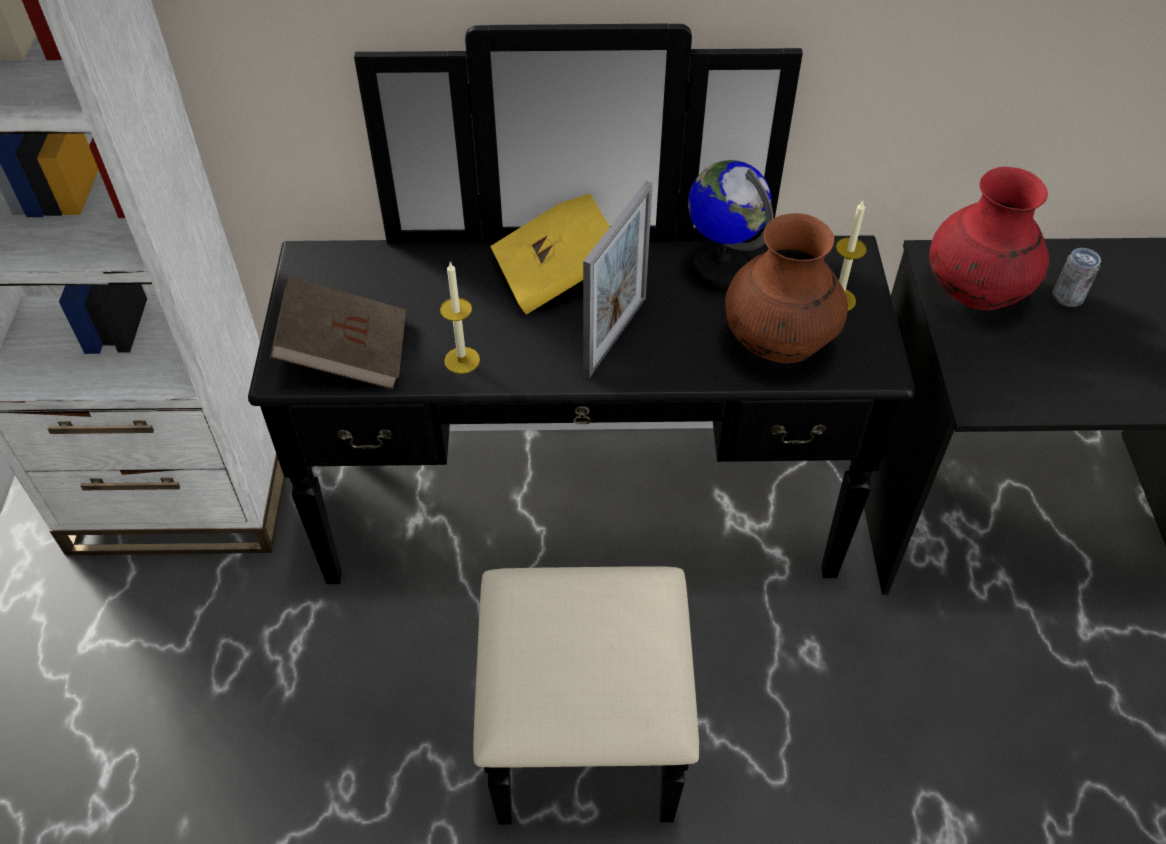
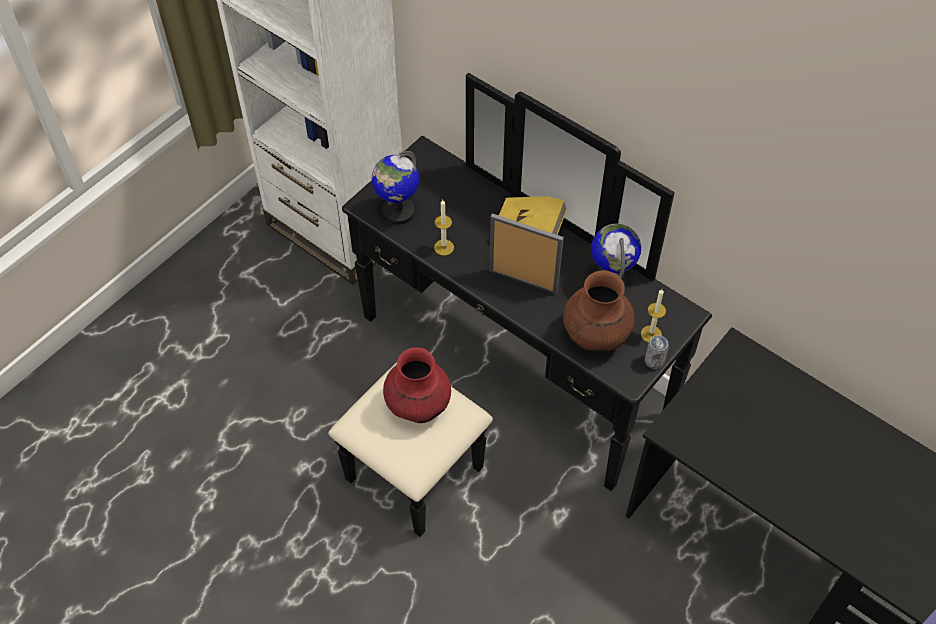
camera: 40 degrees right, 5 degrees up
brown book [270,276,406,389] -> globe [372,151,419,225]
picture frame [583,181,653,378] -> picture frame turned 135 degrees counterclockwise [489,213,564,294]
red vase [929,167,1049,310] -> red vase moved to [383,347,451,423]
can [1052,248,1101,307] -> can moved to [645,335,669,369]

